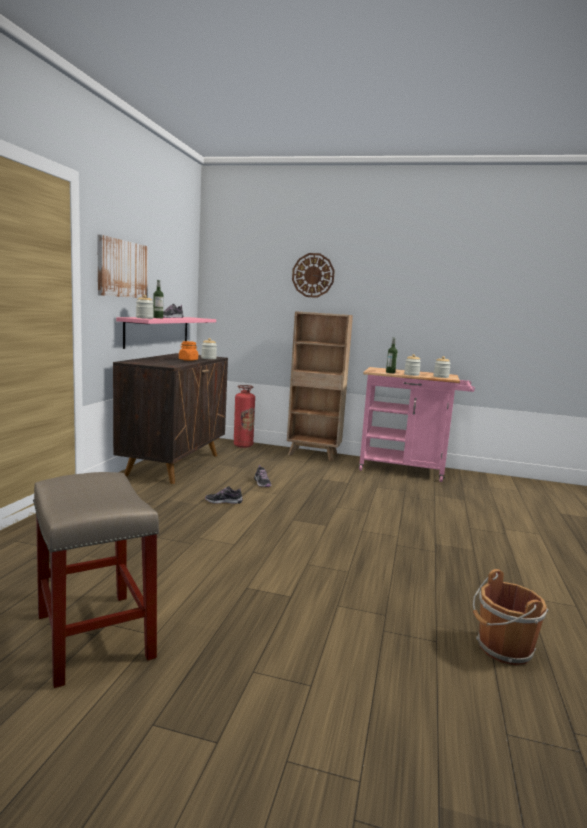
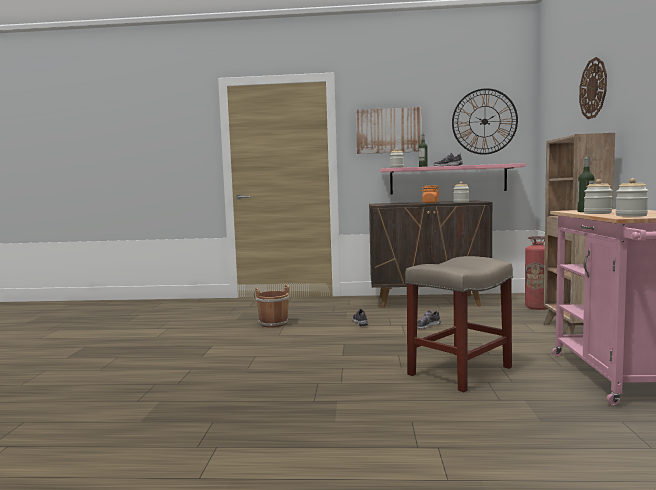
camera: 80 degrees right, 5 degrees down
beige stool [33,472,159,688] -> beige stool moved to [405,256,513,392]
brown bucket [473,569,548,665] -> brown bucket moved to [254,285,289,328]
none -> wall clock [452,88,518,155]

